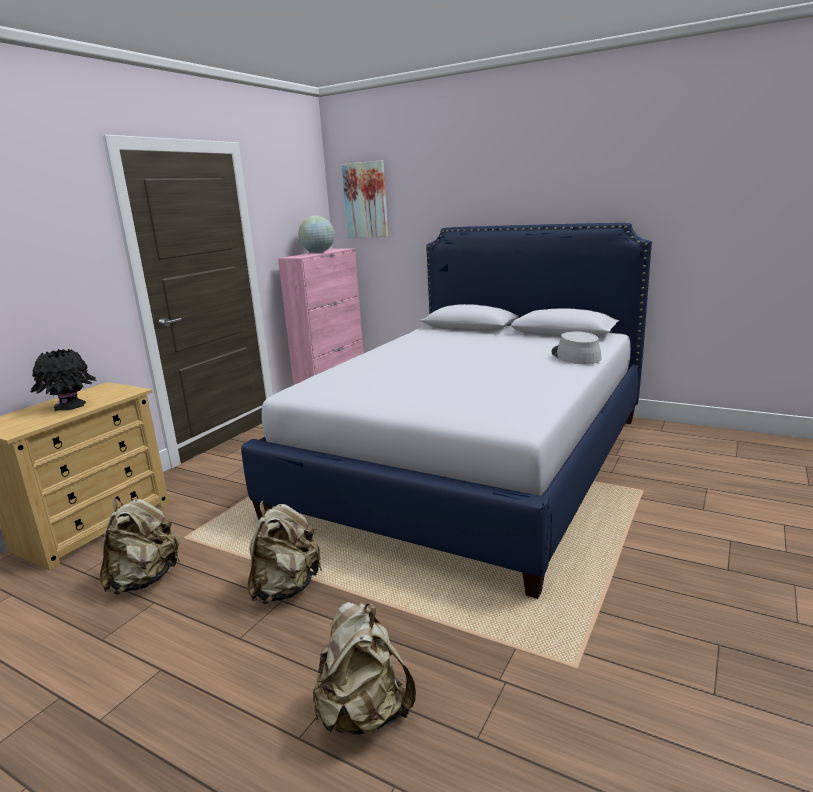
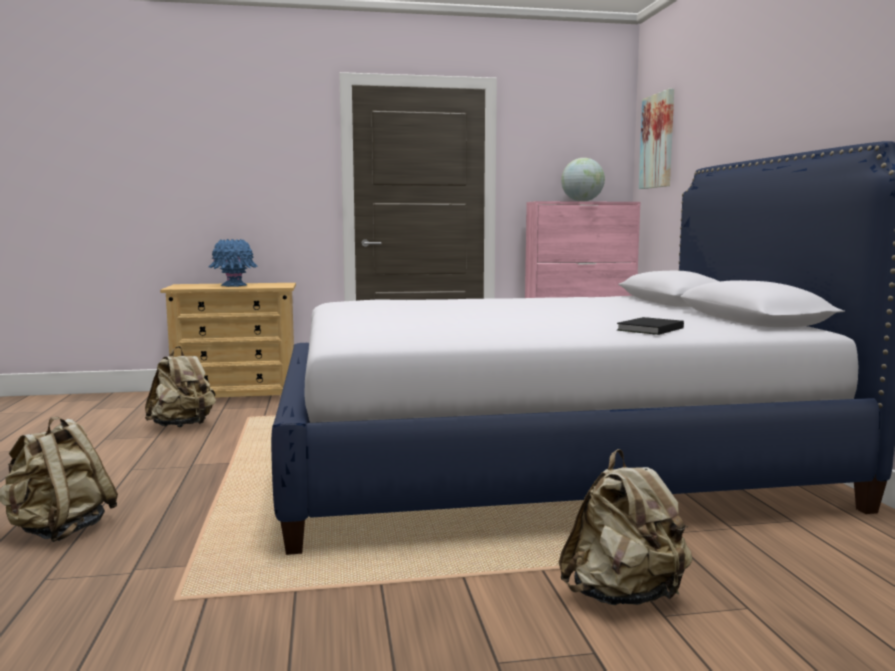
camera: 50 degrees right, 10 degrees down
black vase [30,349,97,411] -> blue vase [209,239,258,287]
beige backpack [248,501,322,604] -> beige backpack moved to [559,449,692,605]
grey hat [551,331,602,364] -> black book [617,317,684,335]

